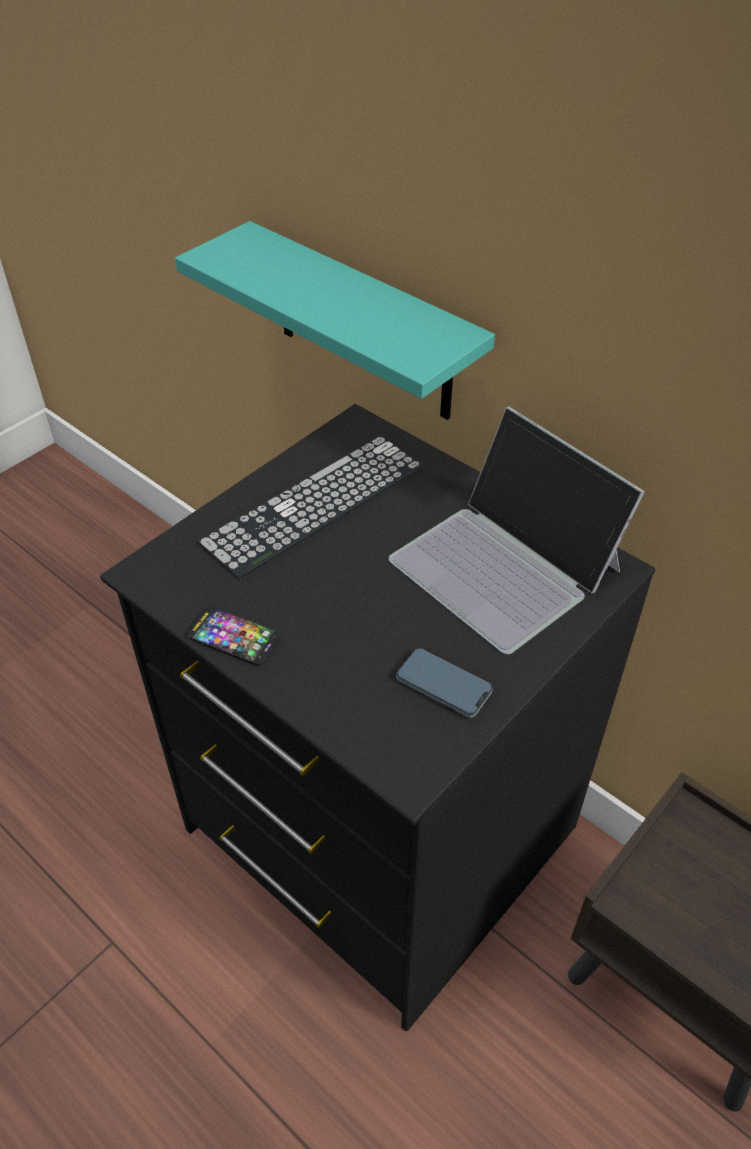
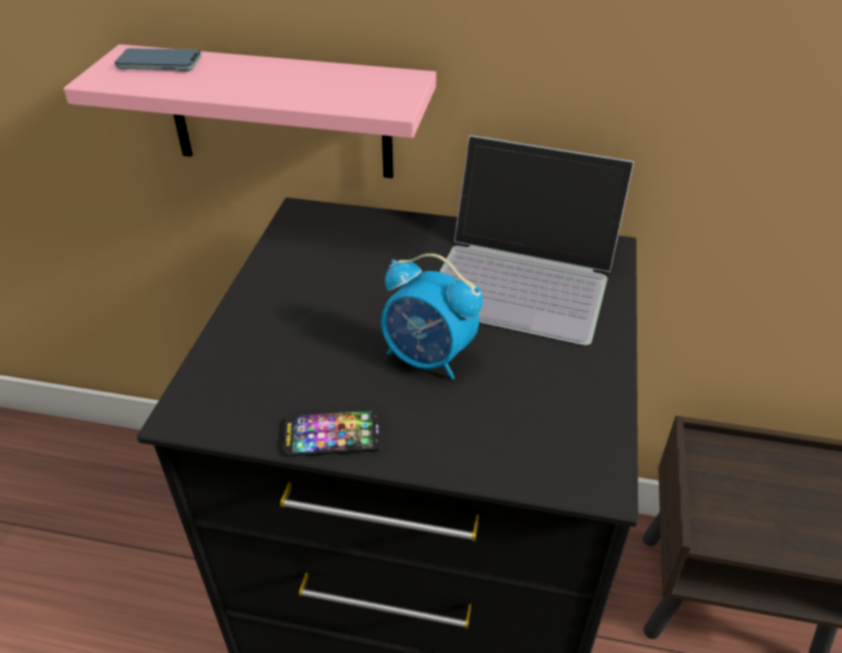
camera: 30 degrees left, 5 degrees down
turquoise shelf [175,221,495,420] -> pink shelf [63,44,436,178]
keyboard [197,435,423,579] -> none
phone [396,648,493,718] -> phone moved to [115,48,201,71]
none -> alarm clock [381,253,483,380]

